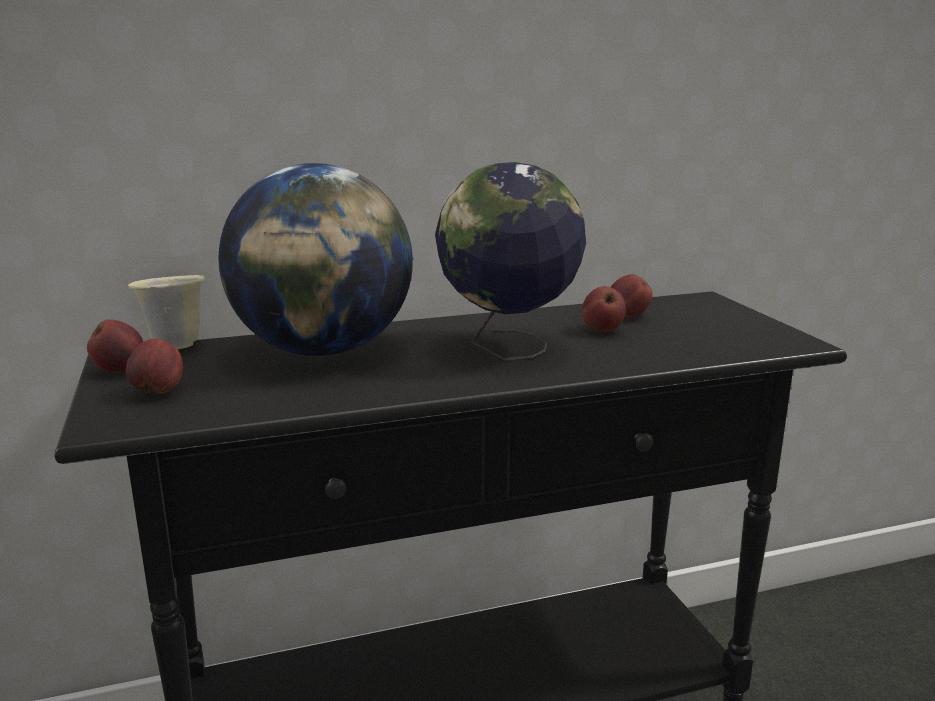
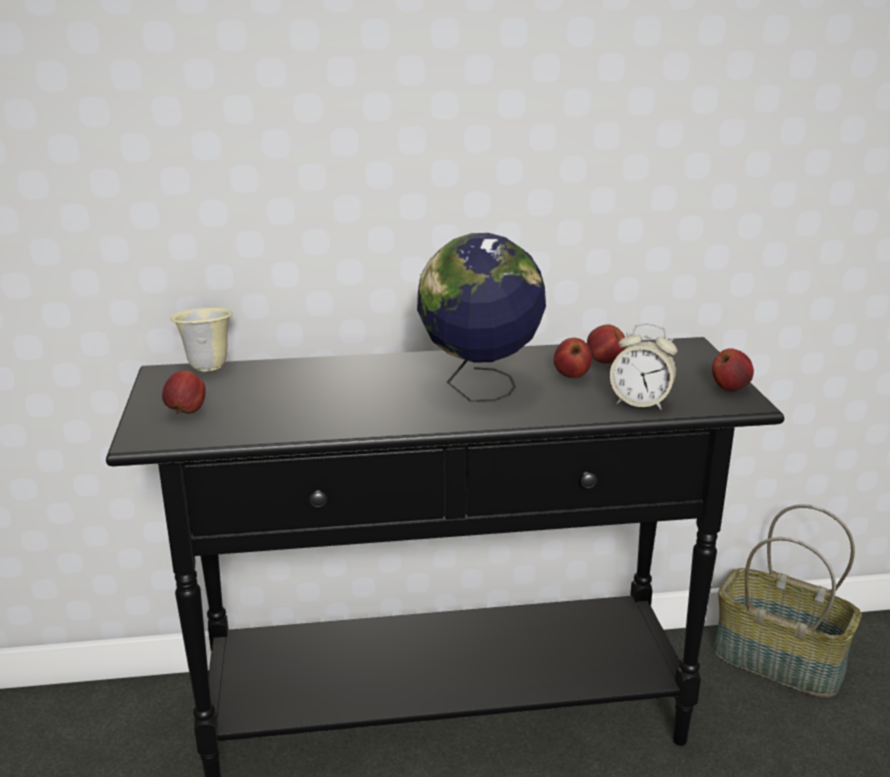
camera: 10 degrees right, 5 degrees up
apple [87,319,143,372] -> apple moved to [712,348,754,391]
globe [218,163,413,356] -> none
none -> alarm clock [610,323,677,410]
none -> basket [713,504,862,698]

